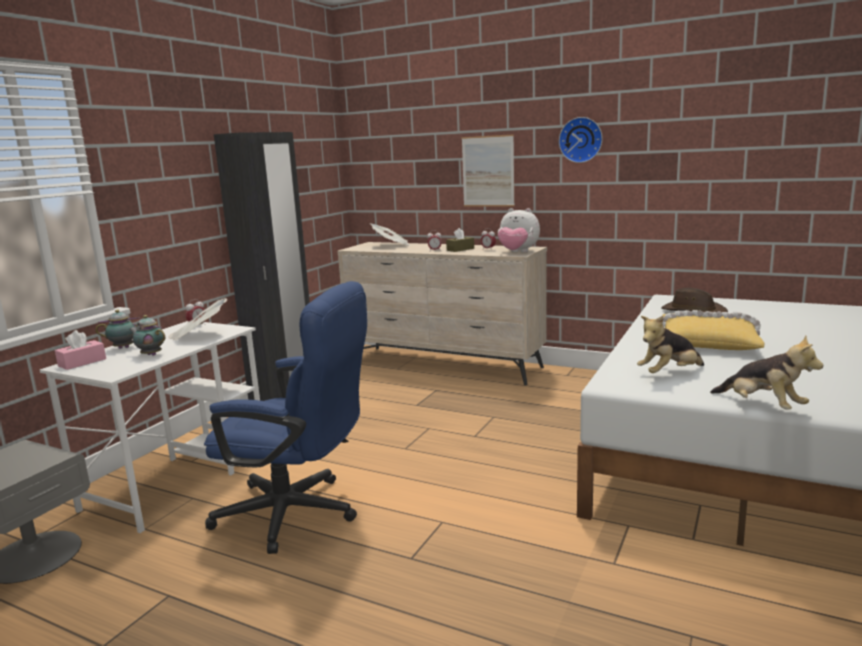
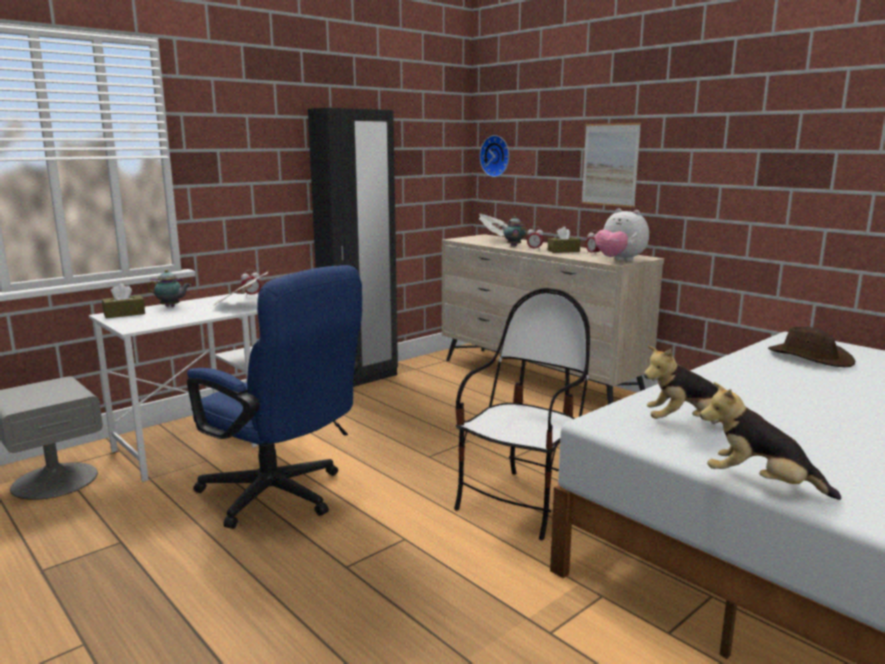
camera: 20 degrees right, 0 degrees up
pink tissue box [55,330,106,370] -> brown tissue box [102,283,145,318]
teapot [129,315,165,356] -> teapot moved to [501,216,528,246]
wall clock [559,117,603,163] -> wall clock moved to [480,135,509,177]
yellow pillow [662,310,765,350] -> none
plush toy [710,335,823,409] -> plush toy turned 135 degrees clockwise [700,382,841,500]
none -> chair [454,288,590,540]

